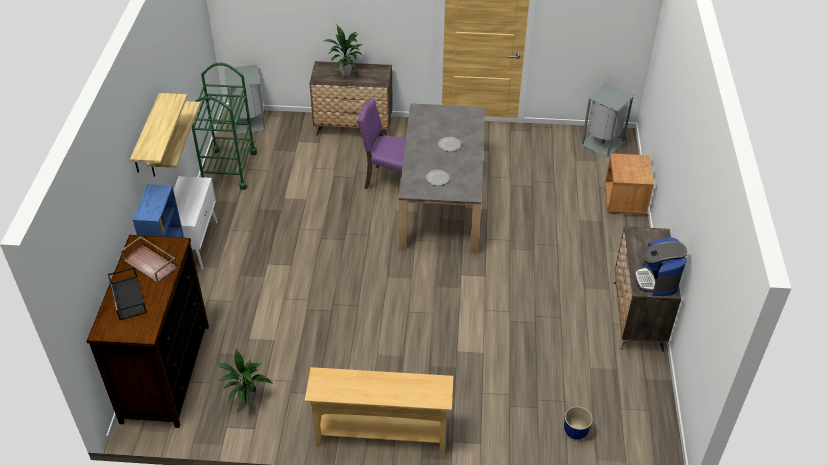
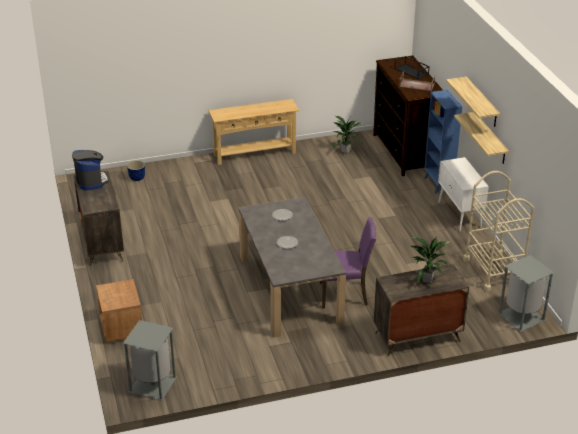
camera: 160 degrees right, 10 degrees down
green cart [192,63,257,190] -> beige cart [463,171,534,292]

